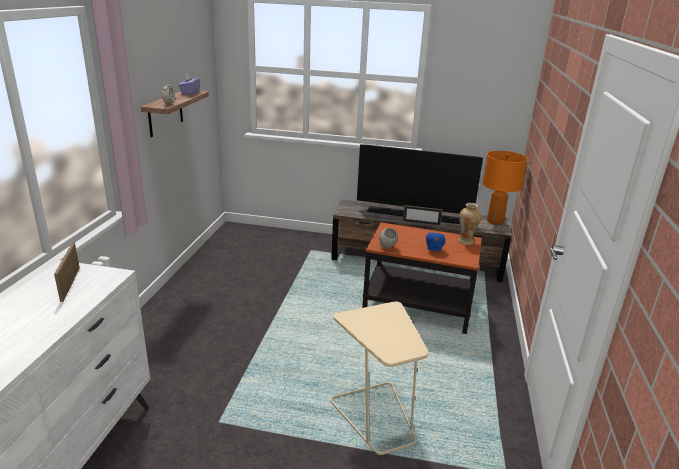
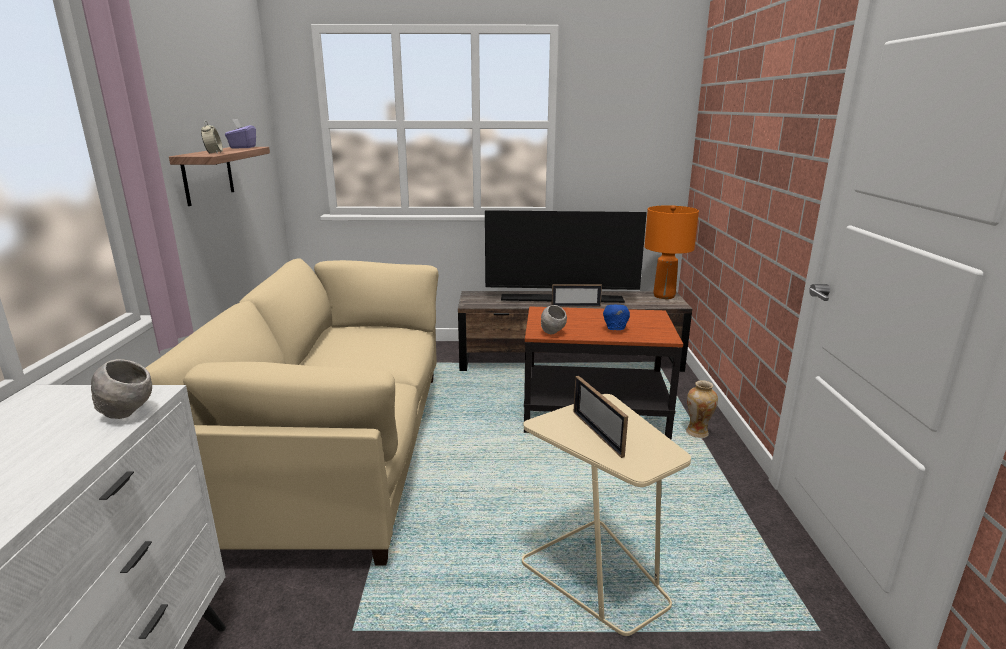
camera: 10 degrees left, 5 degrees down
picture frame [54,243,80,302] -> picture frame moved to [573,375,628,458]
vase [458,203,481,245] -> vase moved to [686,380,718,438]
none -> grey bowl [91,359,152,419]
none -> beige sofa [146,259,438,566]

